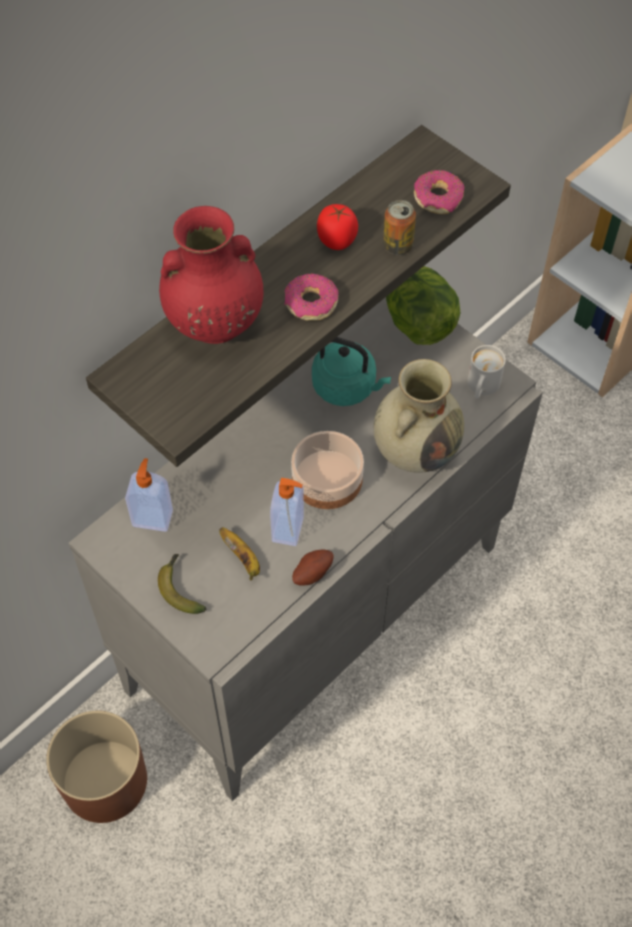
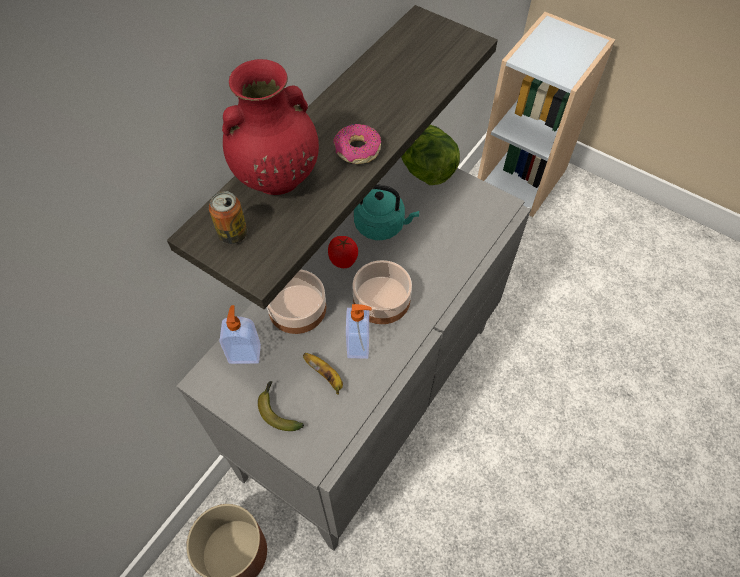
camera: 10 degrees left, 0 degrees up
potato [292,550,334,586] -> none
tomato [317,204,358,250] -> tomato moved to [328,236,358,268]
beige vase [374,359,464,473] -> none
can [383,200,416,255] -> can moved to [209,191,248,244]
donut [414,170,464,214] -> none
white mug [467,345,506,399] -> none
none -> bowl [267,269,326,334]

